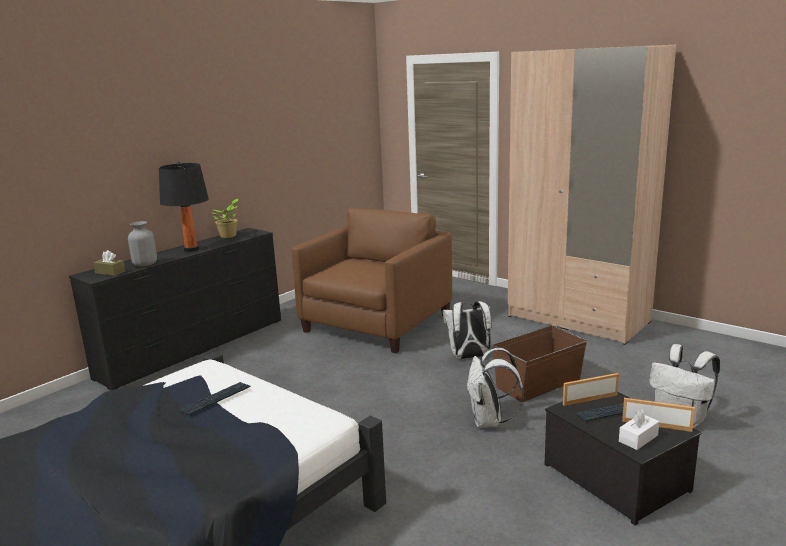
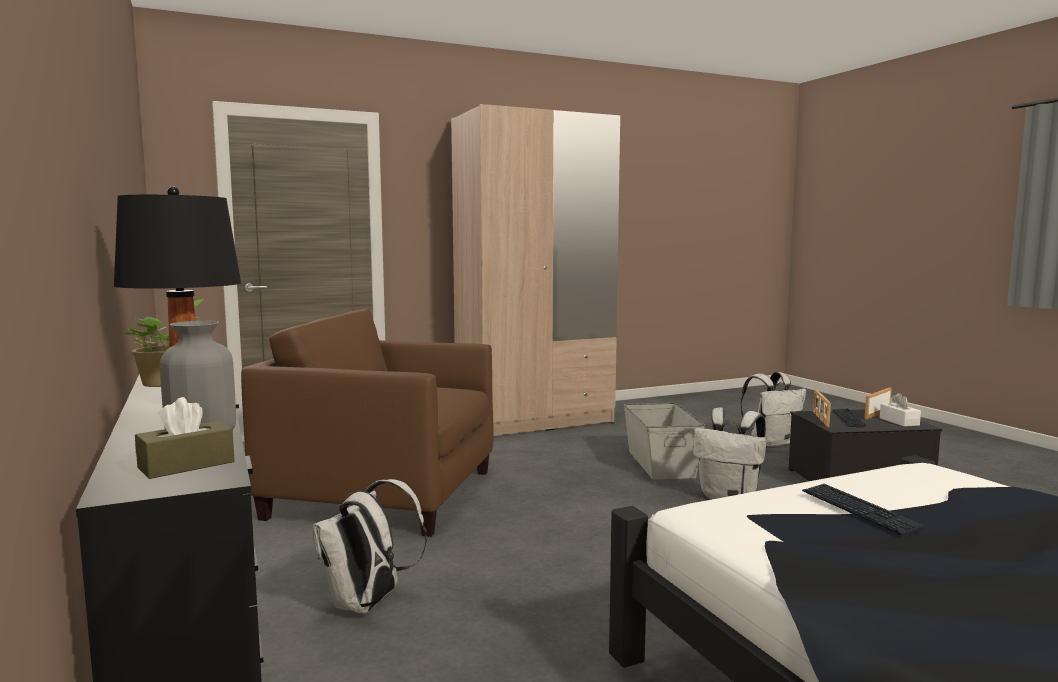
camera: 65 degrees left, 10 degrees down
brown armchair [292,208,452,353] -> brown armchair turned 45 degrees counterclockwise [241,309,494,537]
white backpack [443,301,492,359] -> white backpack moved to [312,479,427,614]
brown storage box [493,325,587,402] -> grey storage box [624,403,705,480]

